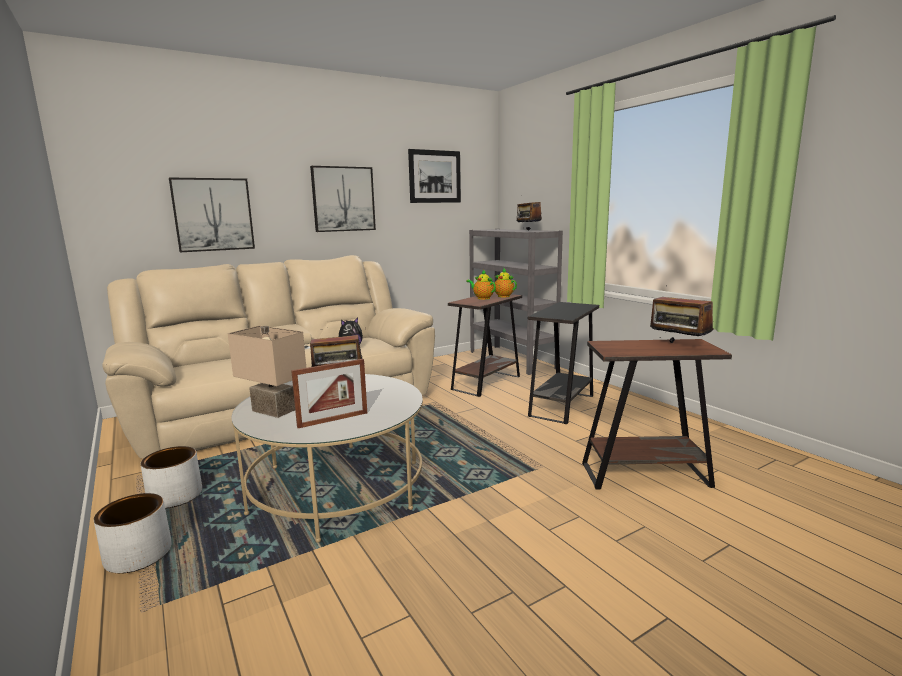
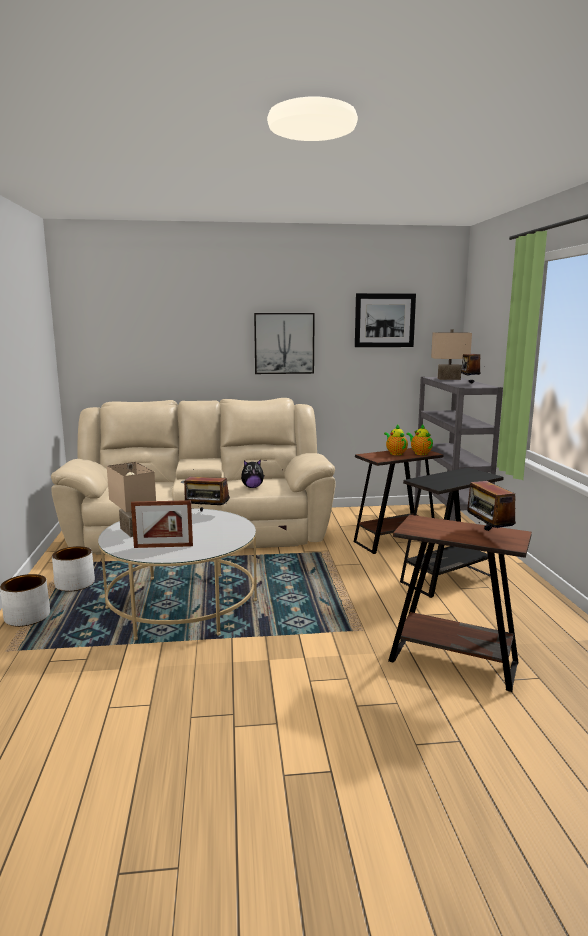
camera: 25 degrees right, 0 degrees up
picture [169,177,255,252] -> none
none -> beige table lamp [431,329,472,380]

